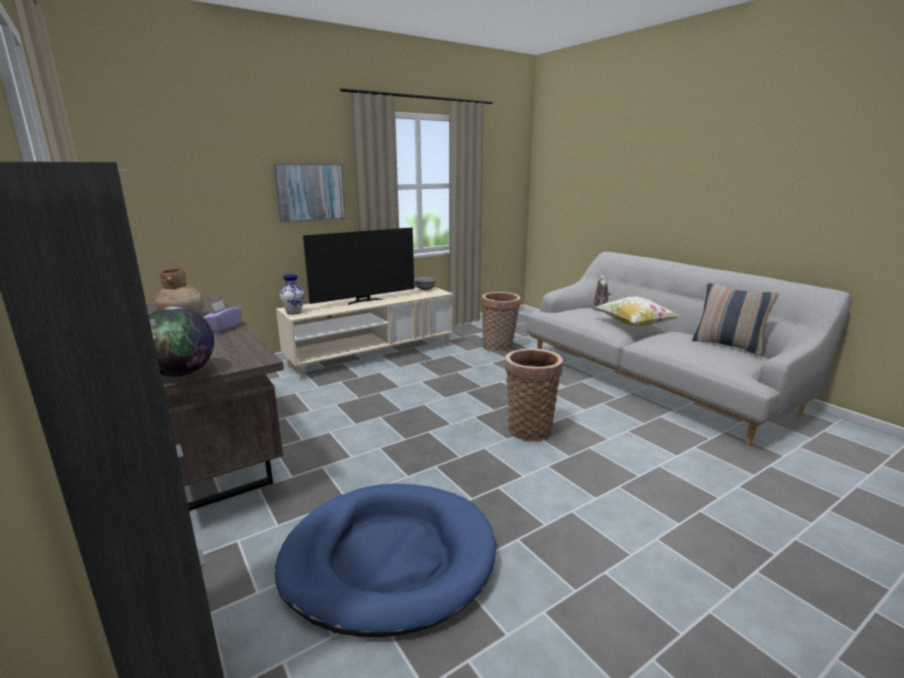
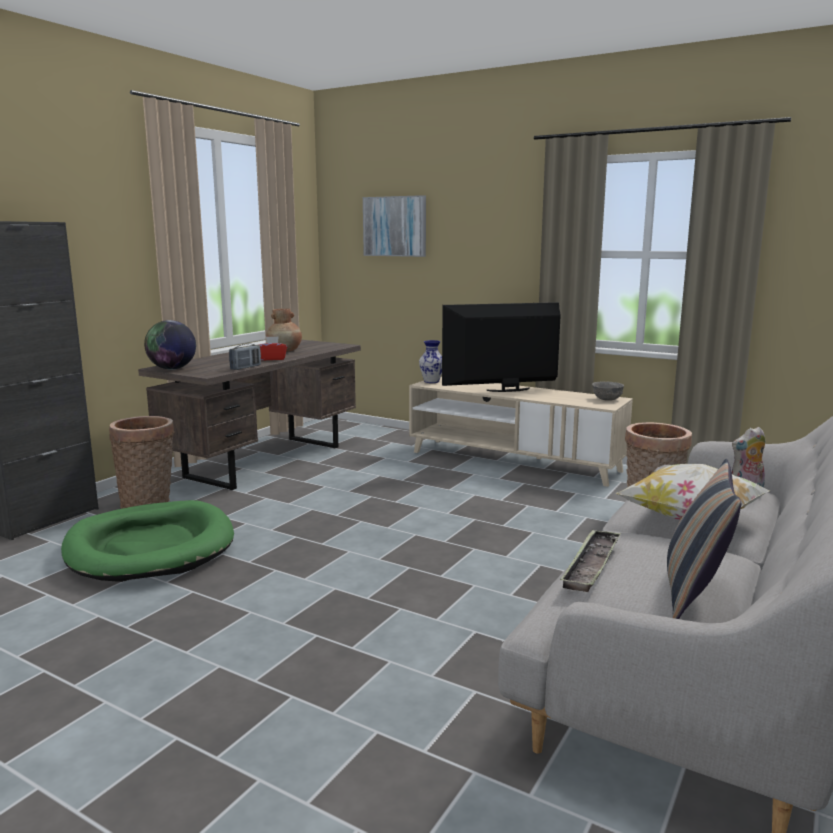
camera: 65 degrees right, 5 degrees down
purple tissue box [203,300,241,332] -> red tissue box [259,336,287,360]
picture [274,164,346,222] -> picture moved to [363,195,426,257]
blue dog bed [275,483,496,637] -> green dog bed [61,500,234,582]
television [303,227,414,305] -> television turned 135 degrees clockwise [442,302,561,392]
basket [505,349,563,442] -> basket moved to [109,416,175,509]
none -> radio [229,344,261,370]
none -> tray [560,529,621,592]

